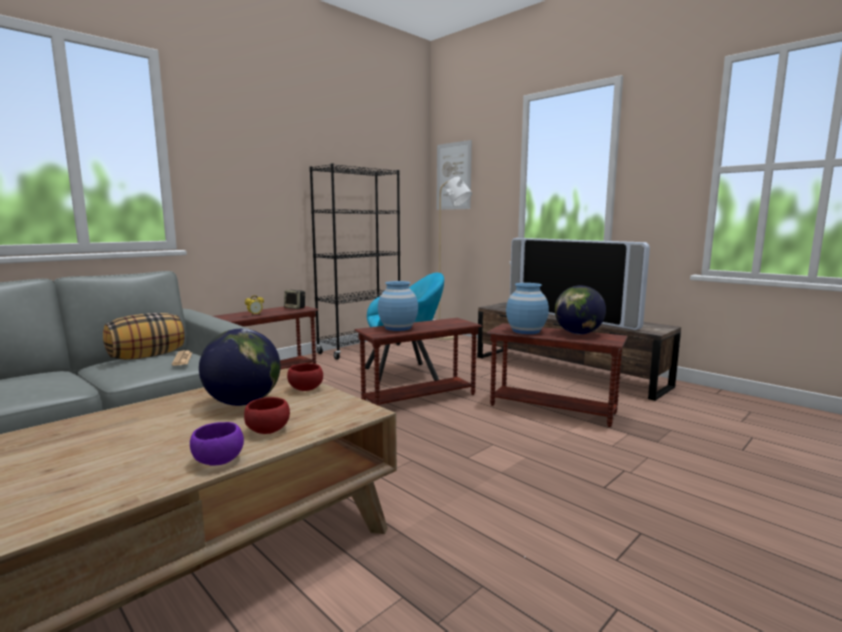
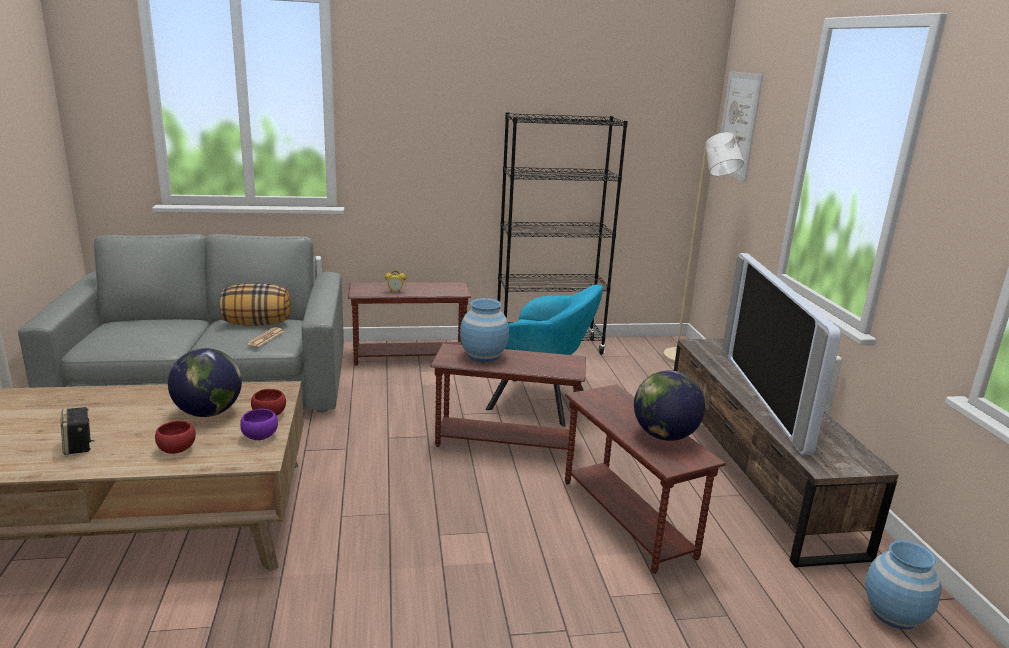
camera: 35 degrees right, 10 degrees up
purple bowl [190,422,244,466] -> purple bowl moved to [240,409,278,440]
speaker [284,290,305,309] -> speaker moved to [61,407,94,455]
blue vase [506,283,549,334] -> blue vase moved to [865,540,941,630]

